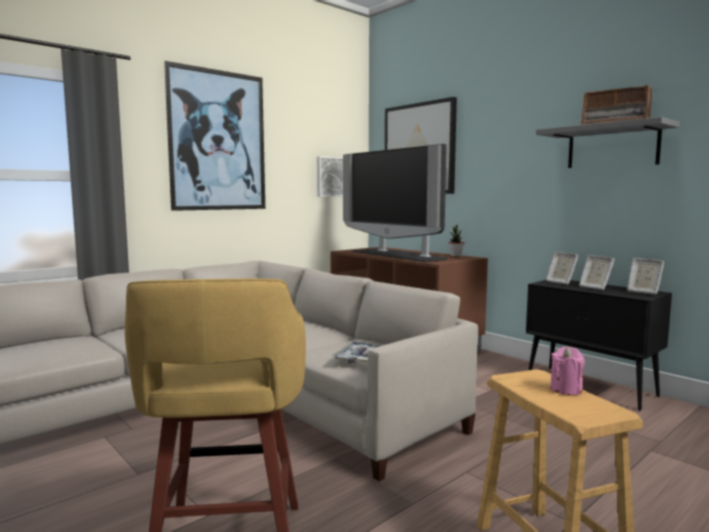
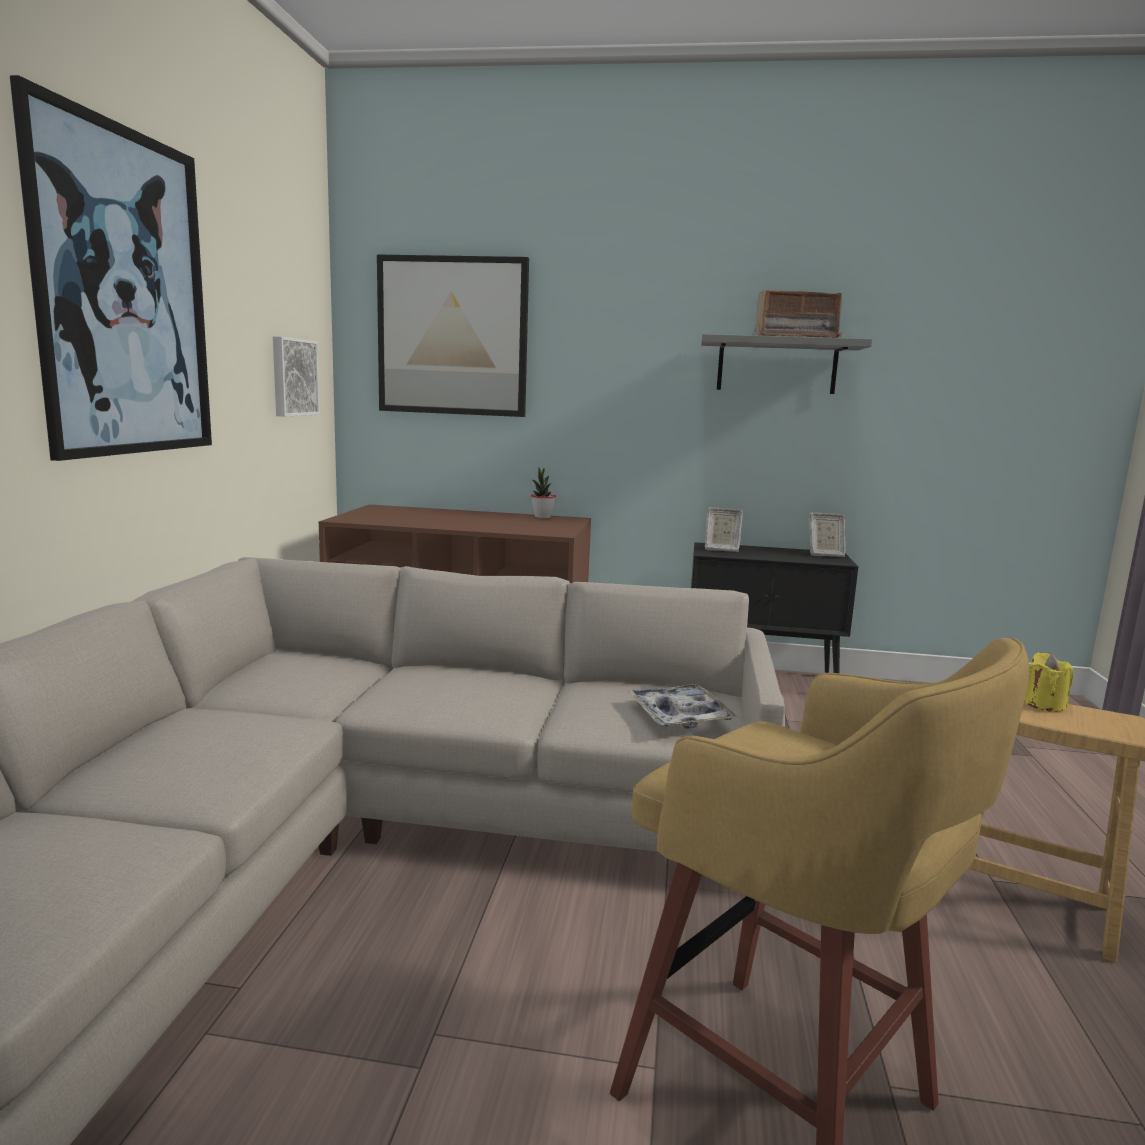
camera: 40 degrees left, 5 degrees up
television [343,144,448,262] -> none
pink candle [550,346,585,395] -> yellow candle [1024,652,1074,712]
picture frame [579,255,615,290] -> none

